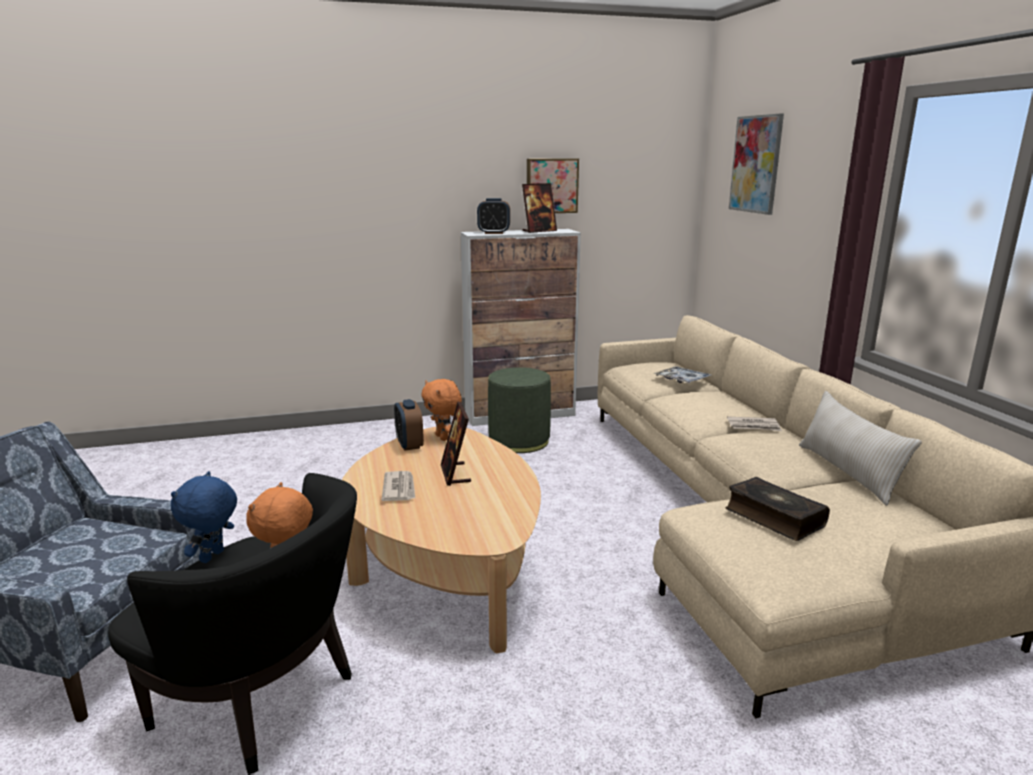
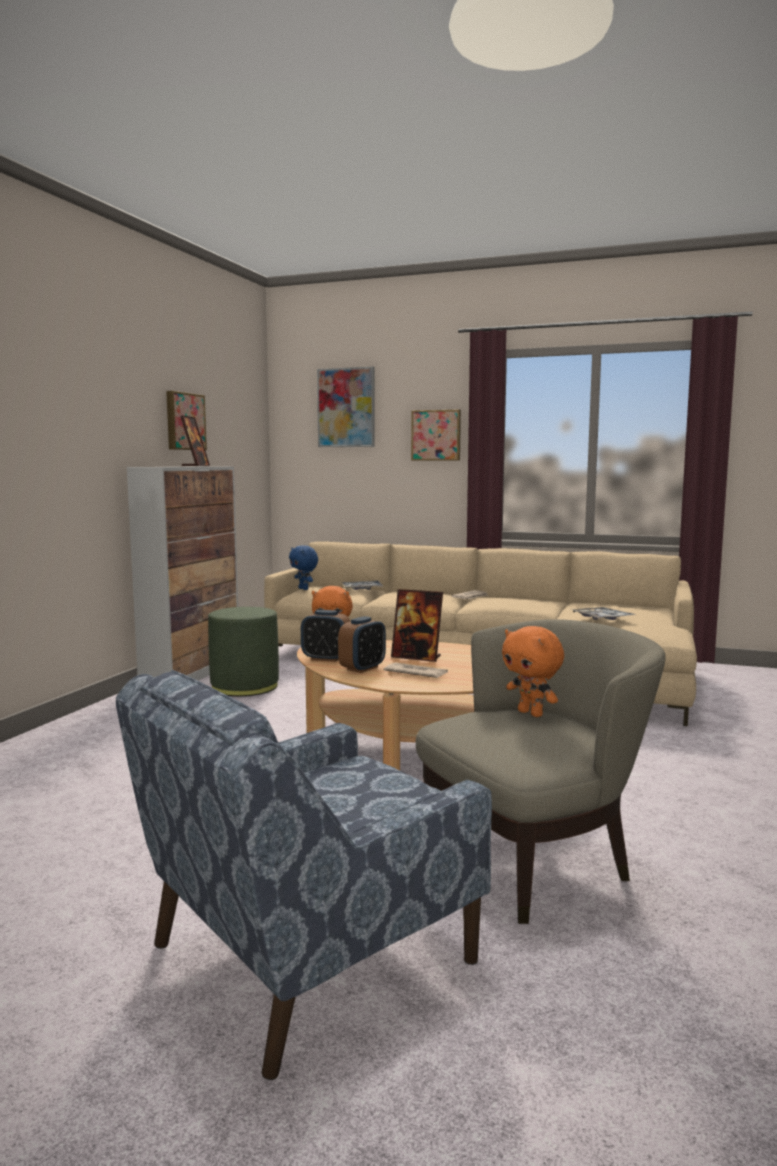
camera: 55 degrees left, 10 degrees down
black armchair [108,473,357,775] -> beige armchair [416,619,666,924]
blue plush toy [171,471,237,563] -> blue plush toy moved to [289,546,318,590]
alarm clock [477,198,510,234] -> alarm clock moved to [338,616,386,673]
book [726,477,830,541] -> tray [571,607,636,620]
beige pillow [799,391,922,506] -> none
none -> picture [411,409,461,461]

